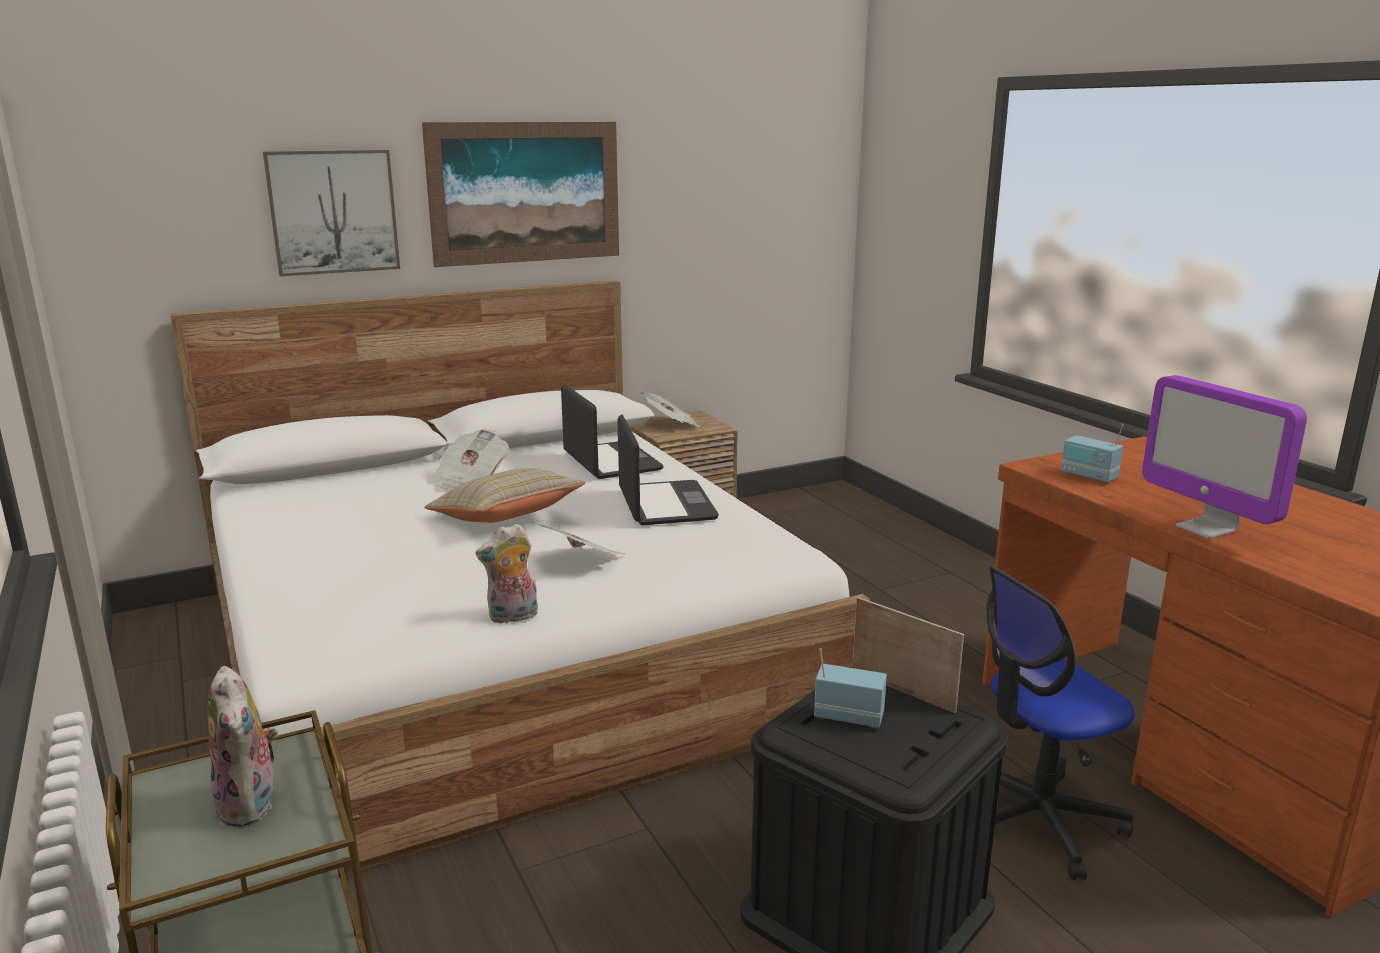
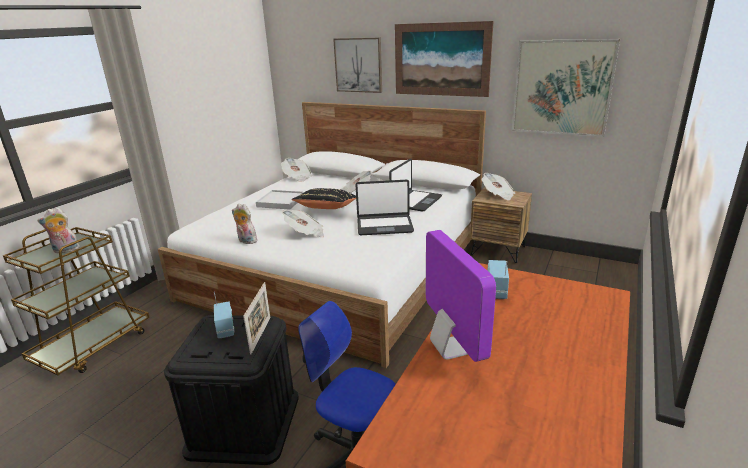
camera: 55 degrees right, 5 degrees up
plush toy [207,666,278,827] -> plush toy turned 45 degrees clockwise [37,207,80,253]
beige pillow [424,468,586,523] -> black pillow [291,188,356,209]
laptop [618,414,719,525] -> laptop turned 45 degrees clockwise [356,180,414,235]
monitor [1142,375,1307,539] -> monitor turned 135 degrees clockwise [426,230,496,362]
none -> white tray [256,190,304,210]
none -> newspaper [281,158,313,182]
none -> picture [512,39,620,137]

